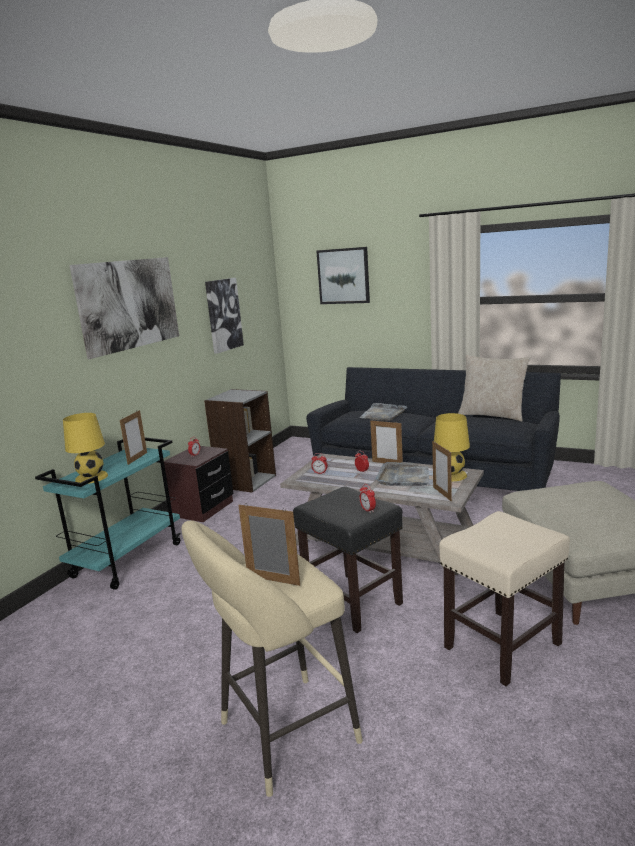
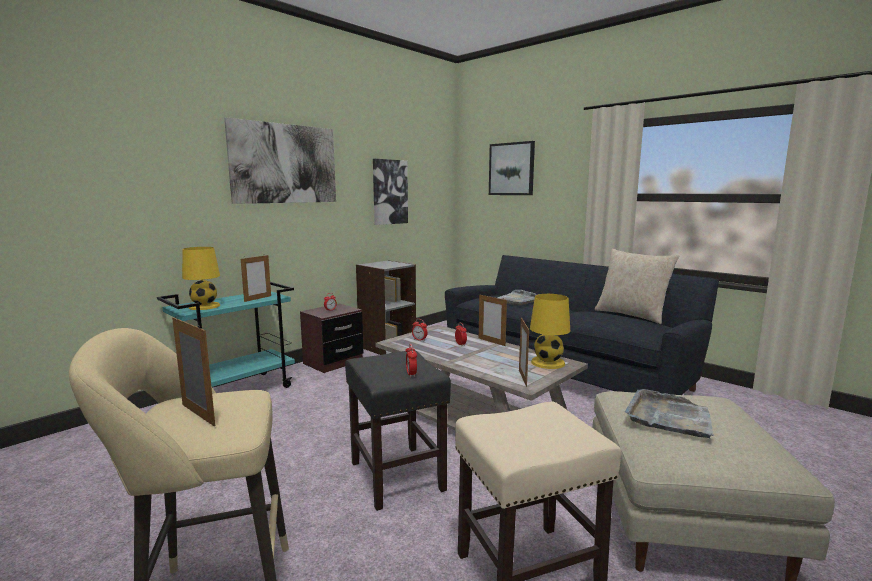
camera: 15 degrees right, 5 degrees down
grey tray [376,462,429,486] -> grey tray moved to [625,389,714,438]

